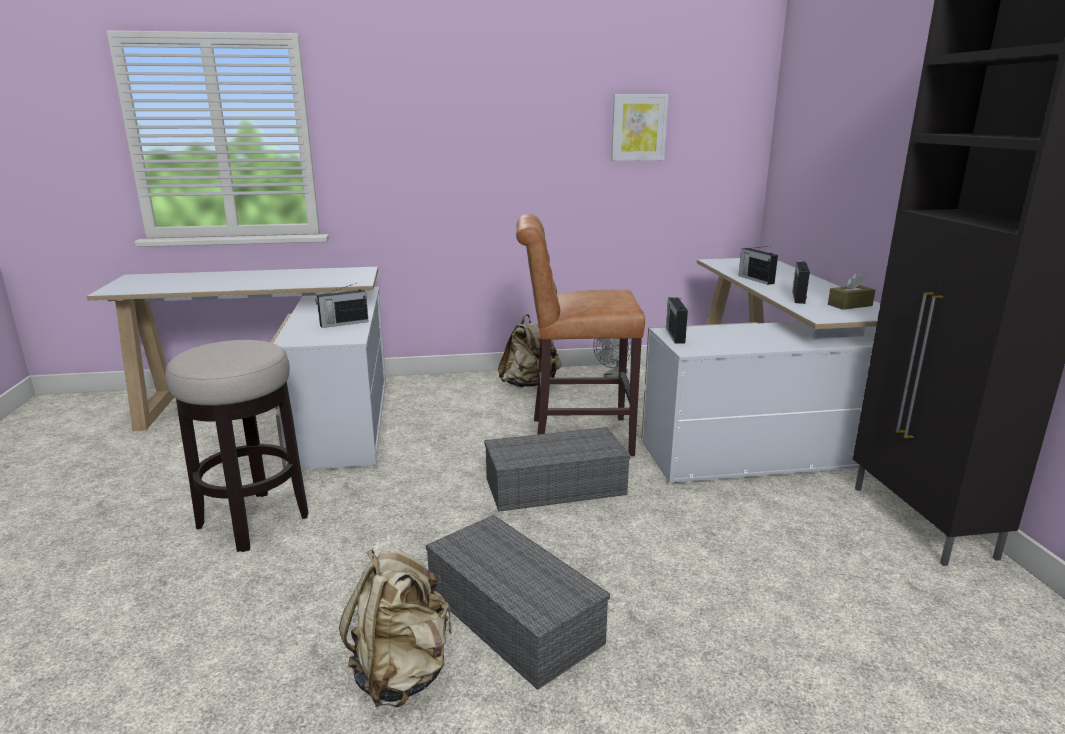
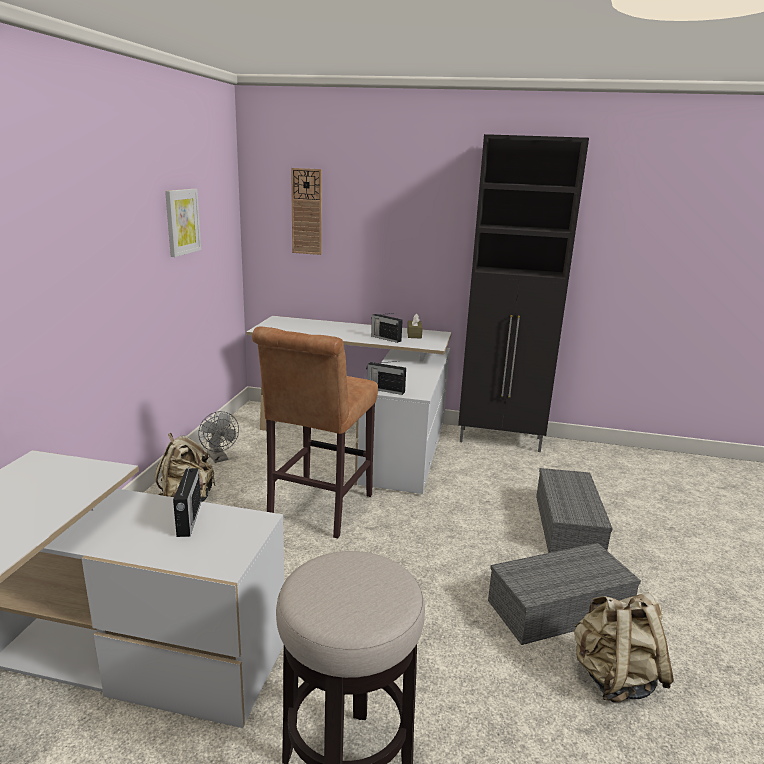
camera: 70 degrees left, 0 degrees up
grey storage box [484,427,631,512] -> grey storage box moved to [536,468,613,553]
radio [738,246,778,285] -> none
none -> wall clock [291,168,322,255]

